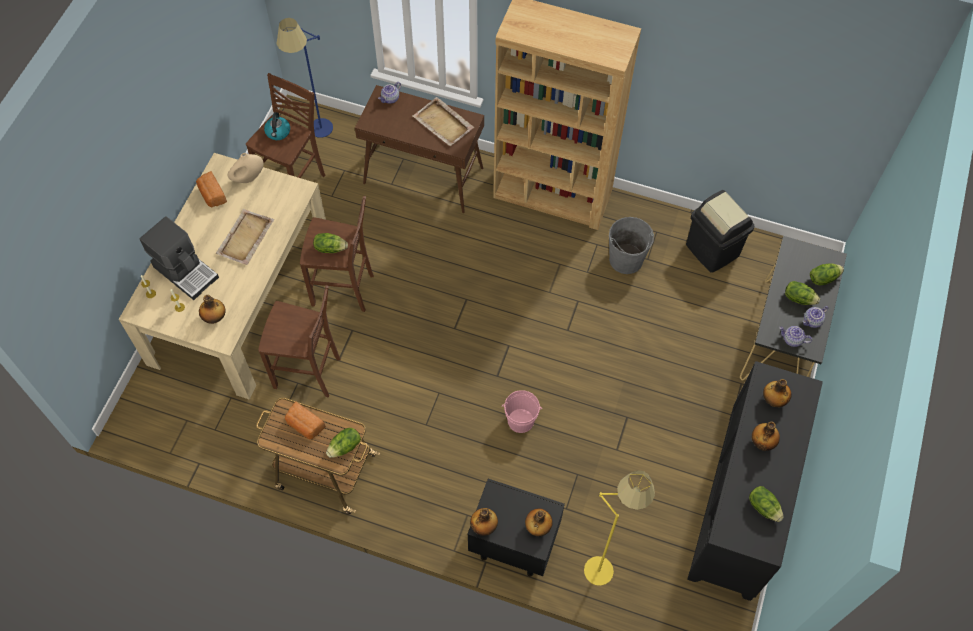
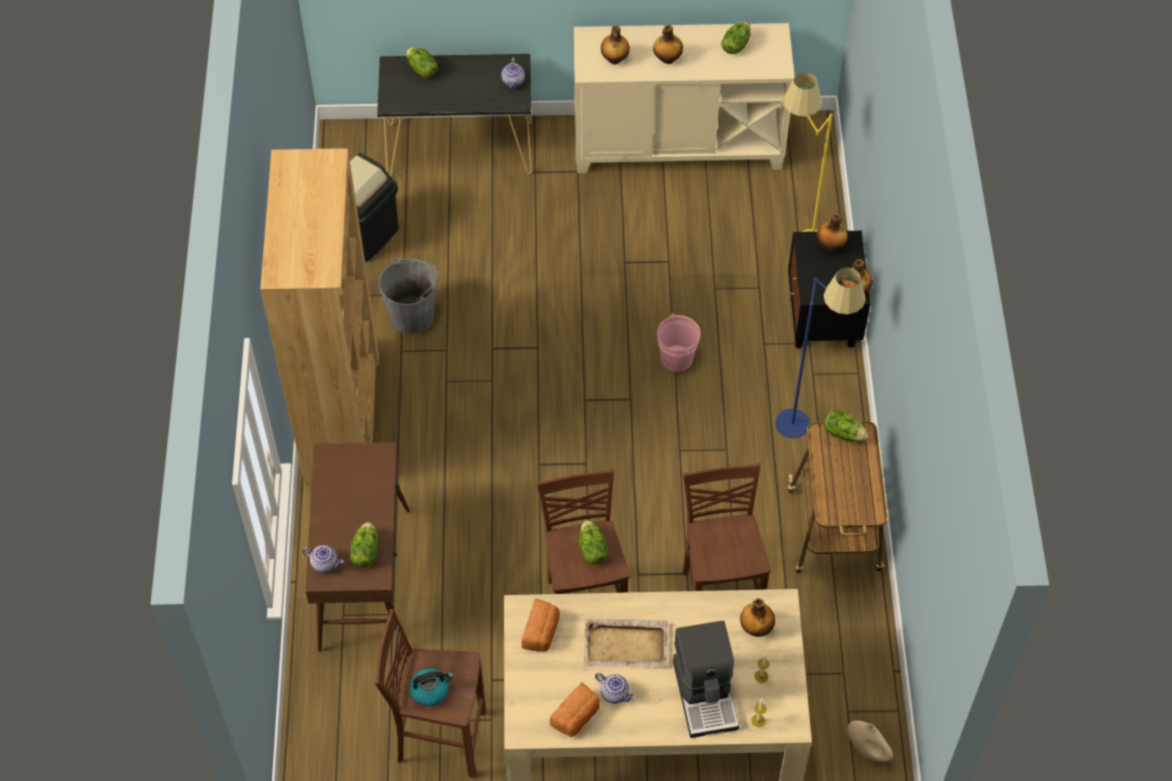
camera: 110 degrees left, 5 degrees down
coffee machine [139,216,219,300] -> coffee machine turned 150 degrees clockwise [673,621,739,738]
beige vase [227,153,264,183] -> beige vase moved to [848,720,893,762]
blue floor lamp [277,18,333,138] -> blue floor lamp moved to [775,267,866,438]
bread [285,402,326,439] -> bread moved to [522,599,560,652]
beige tray [412,97,474,146] -> none
black cabinet [687,361,823,601] -> beige cabinet [574,23,795,173]
lettuce [785,281,820,305] -> lettuce moved to [350,522,379,567]
teapot [803,306,829,328] -> teapot moved to [595,673,635,704]

